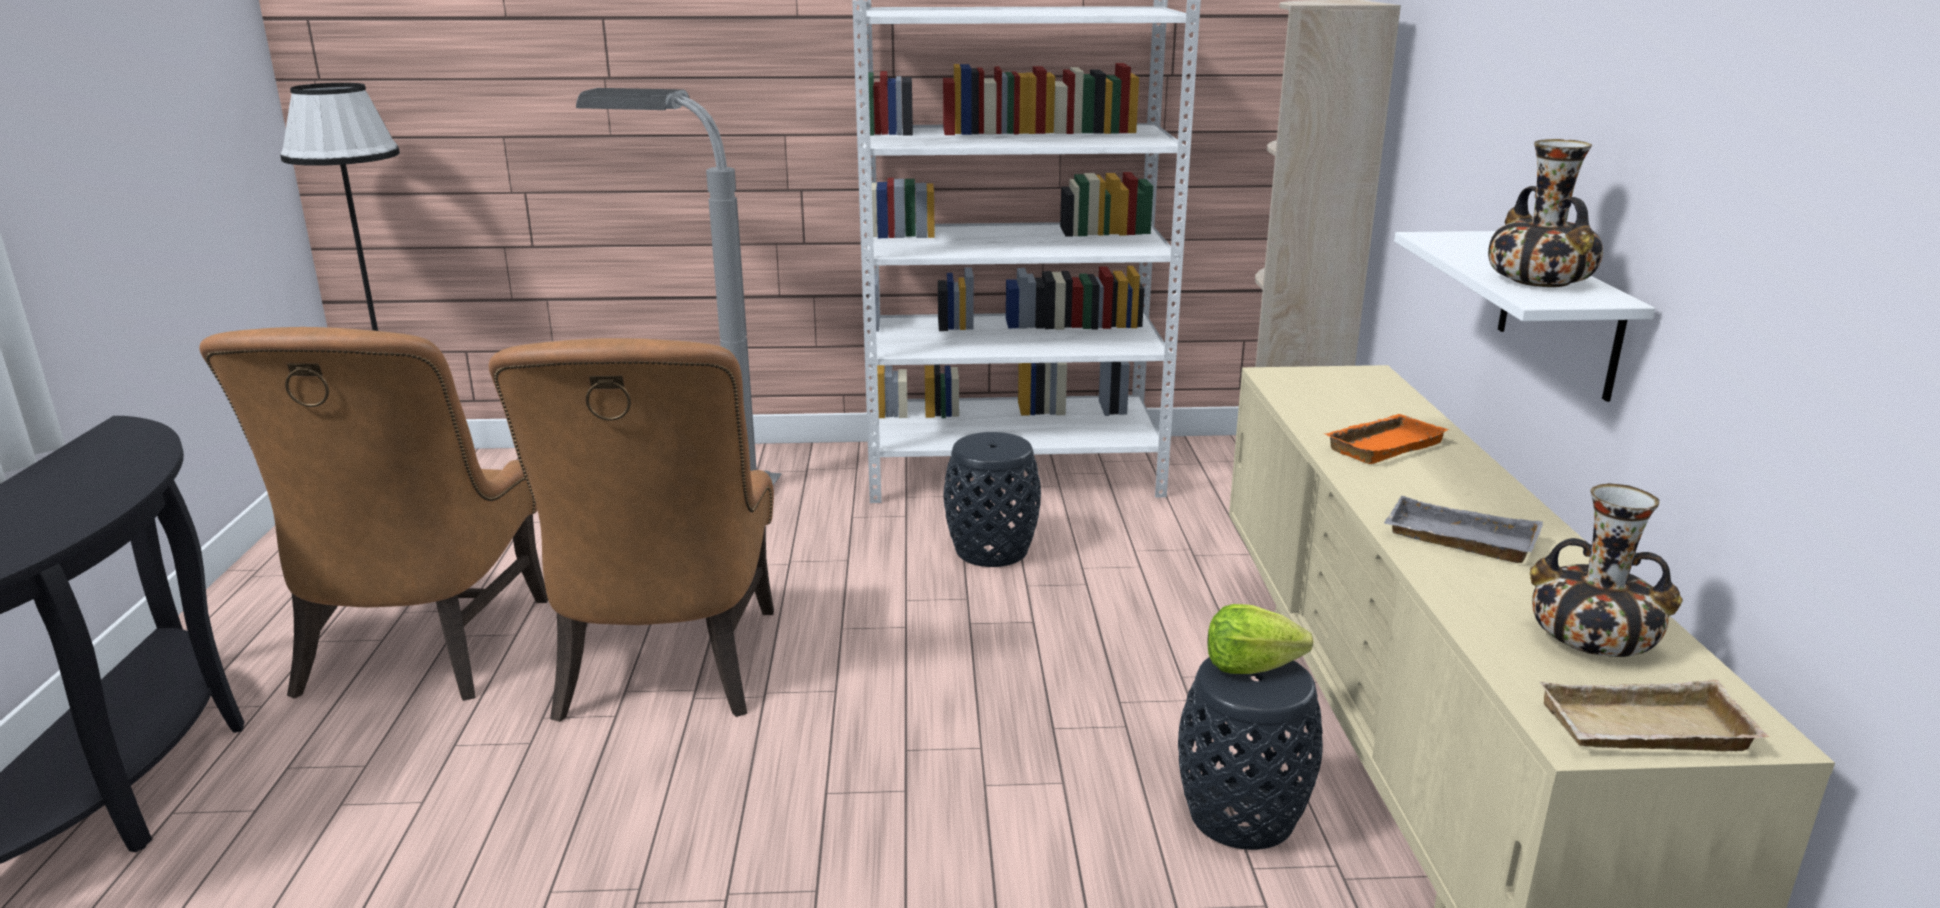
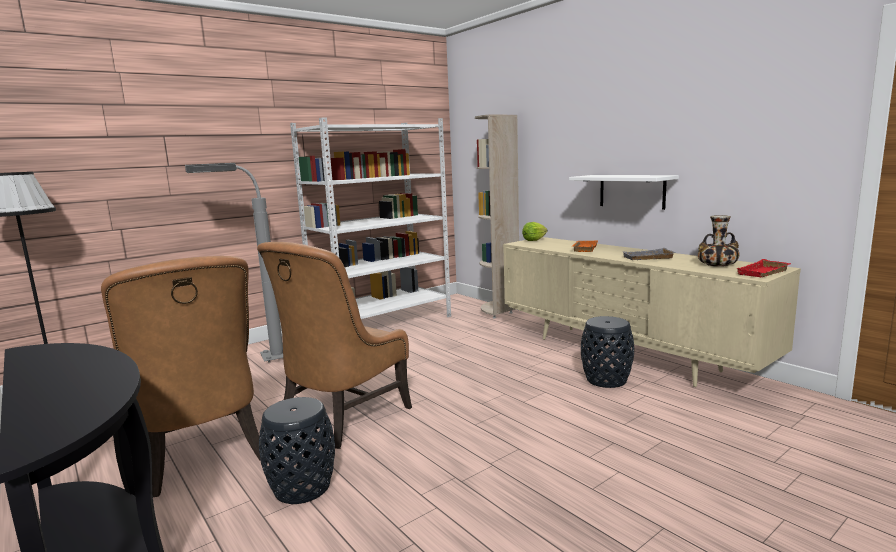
camera: 35 degrees left, 10 degrees down
brown chair [489,338,774,722] -> brown chair turned 75 degrees clockwise [257,242,412,449]
black stool [944,432,1041,567] -> black stool moved to [259,397,335,504]
lettuce [1208,604,1313,674] -> lettuce moved to [522,222,547,241]
vase [1488,139,1603,287] -> none
beige tray [1540,679,1769,751] -> red tray [737,259,791,277]

